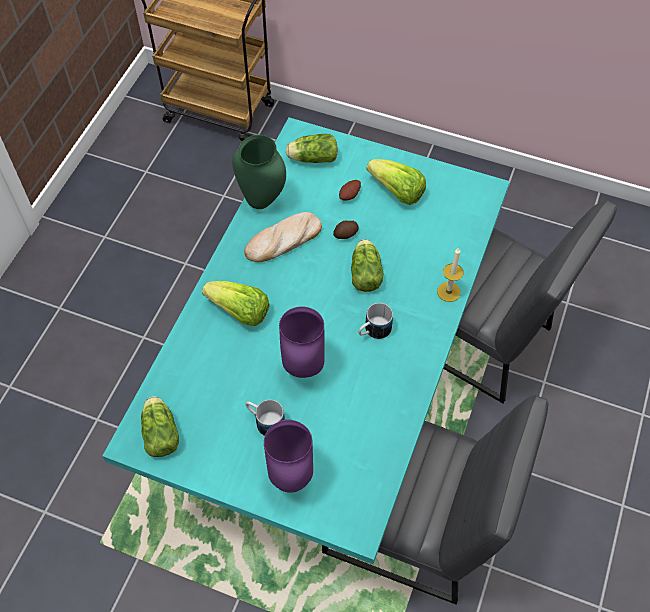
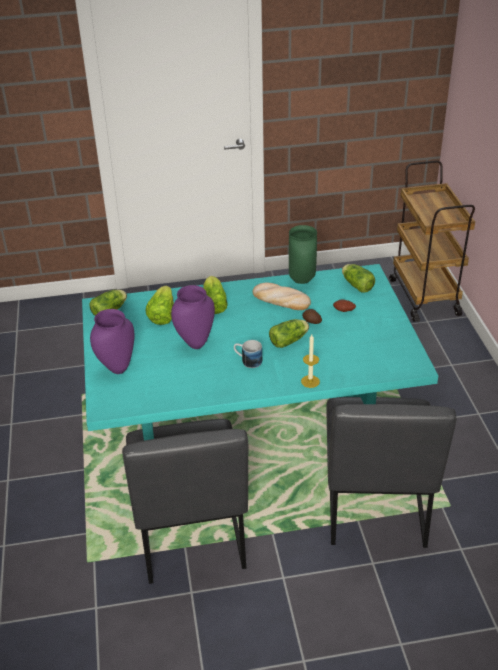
camera: 60 degrees right, 20 degrees down
mug [246,400,285,436] -> none
lettuce [366,159,426,205] -> lettuce moved to [146,286,174,325]

